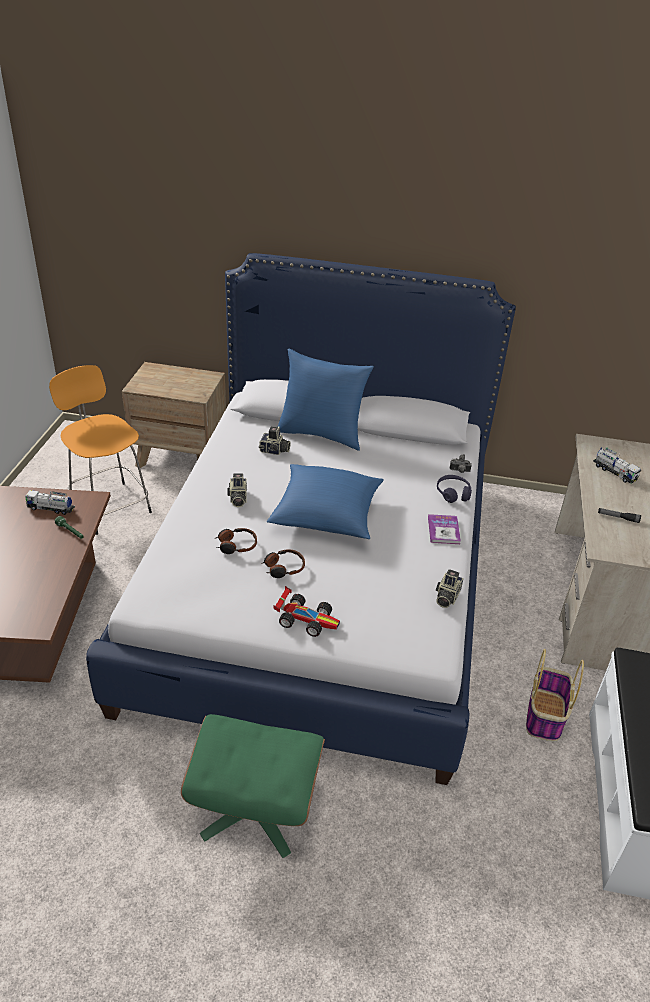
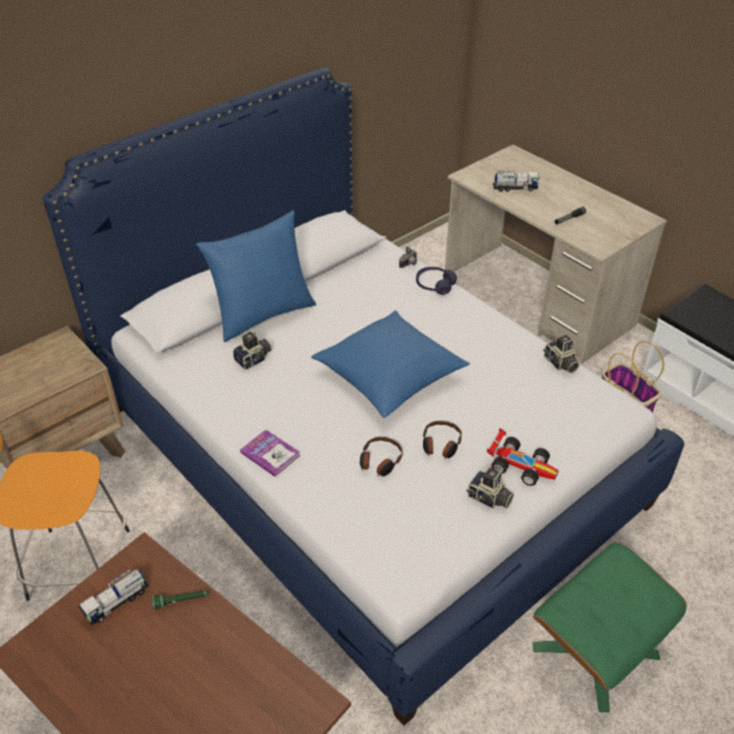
camera: 50 degrees left, 5 degrees up
camera [228,473,247,507] -> camera moved to [466,467,514,509]
toy car [273,586,340,637] -> toy car turned 60 degrees clockwise [487,428,559,486]
book [428,514,461,544] -> book moved to [240,429,300,477]

